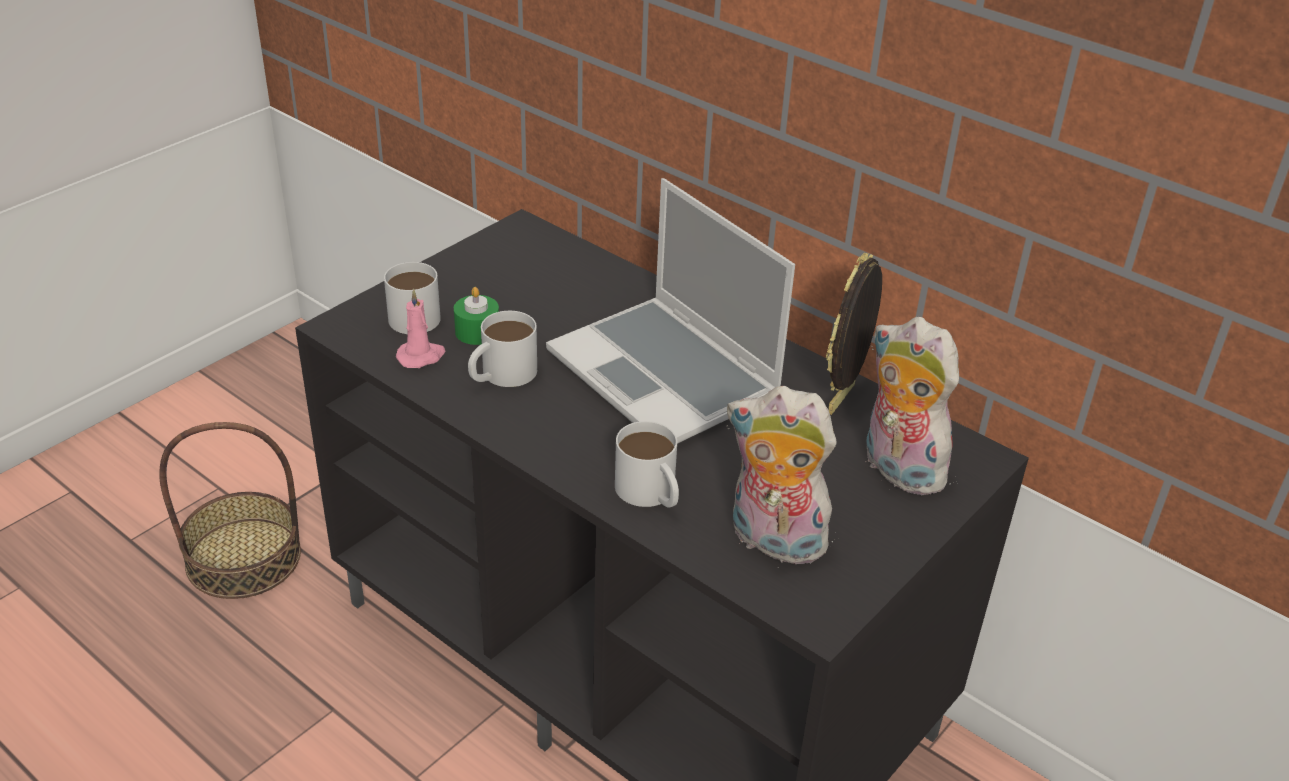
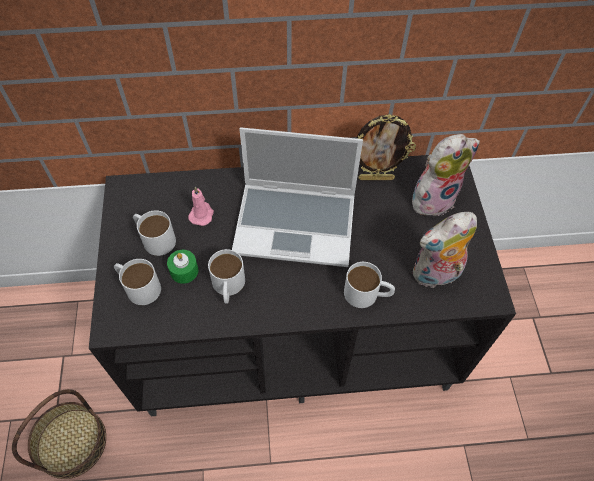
camera: 45 degrees left, 20 degrees up
pink candle [396,289,446,368] -> pink candle moved to [188,187,214,226]
picture frame [826,253,882,415] -> picture frame turned 75 degrees counterclockwise [356,114,416,180]
plush toy [866,317,959,496] -> plush toy turned 150 degrees clockwise [412,134,480,216]
none -> white mug [133,210,176,256]

